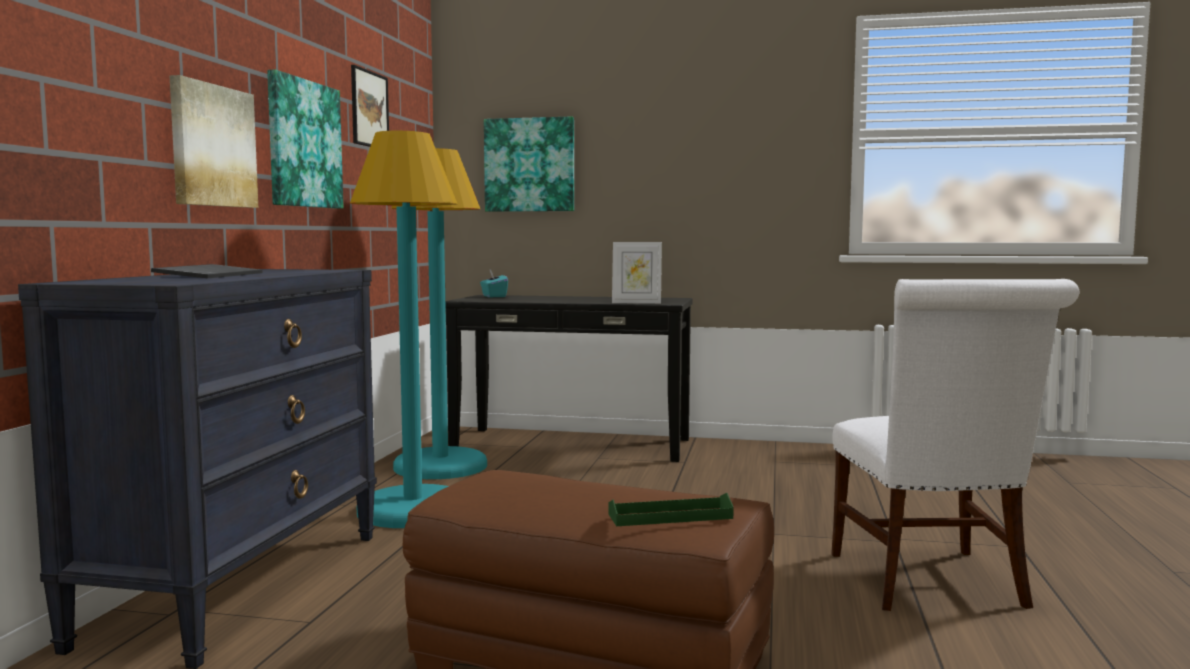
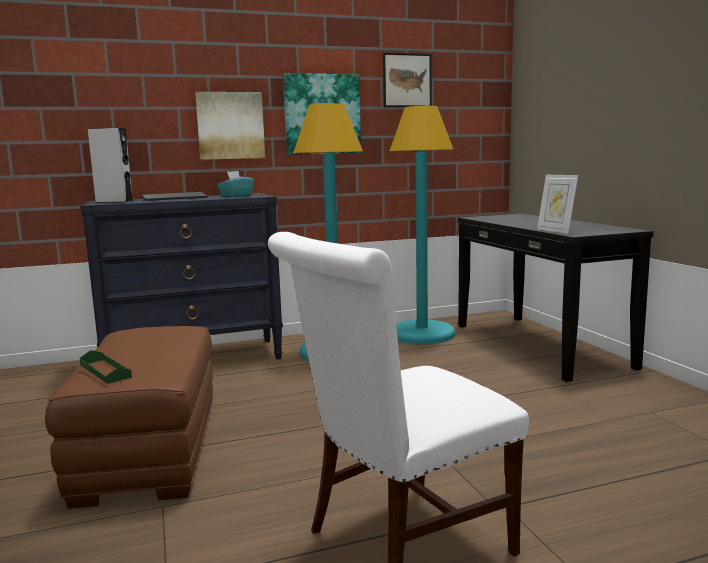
camera: 60 degrees right, 5 degrees up
turquoise tissue box [480,270,508,297] -> turquoise tissue box moved to [217,171,254,197]
picture [484,117,574,212] -> none
none -> grey speaker [88,128,133,203]

